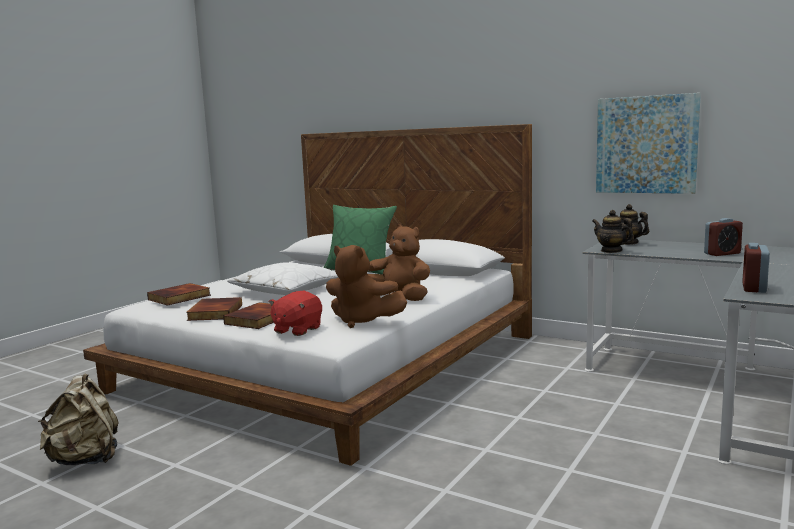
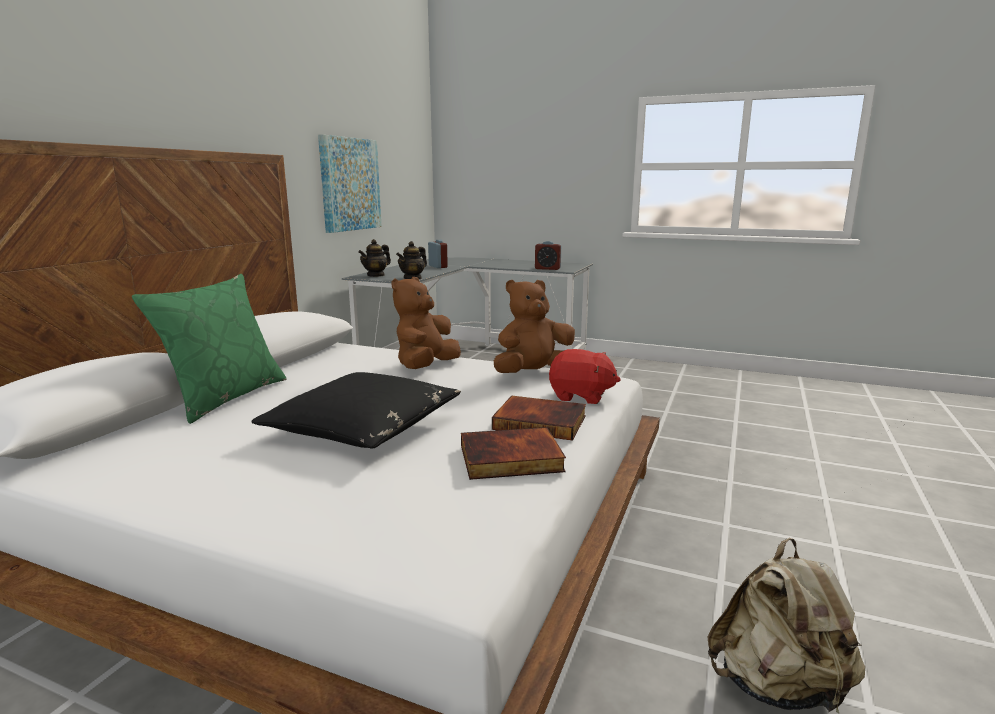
camera: 100 degrees left, 5 degrees up
book [147,283,211,306] -> none
white pillow [227,263,339,295] -> black pillow [251,372,461,449]
brown plush toy [326,245,407,328] -> brown plush toy turned 135 degrees counterclockwise [494,280,575,373]

